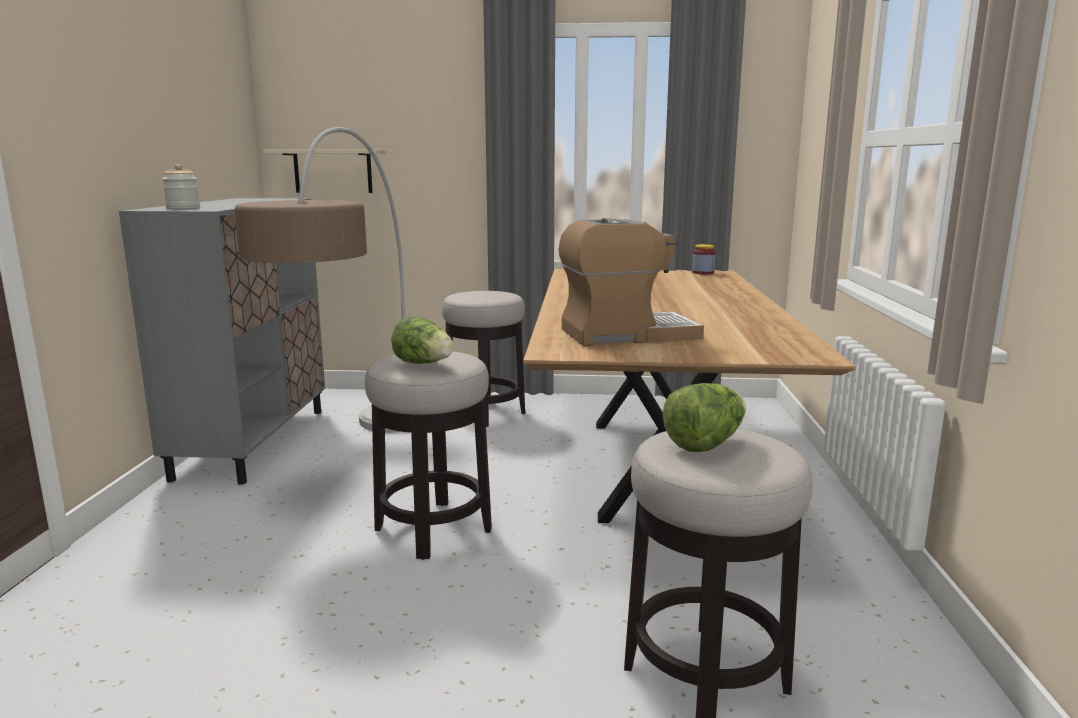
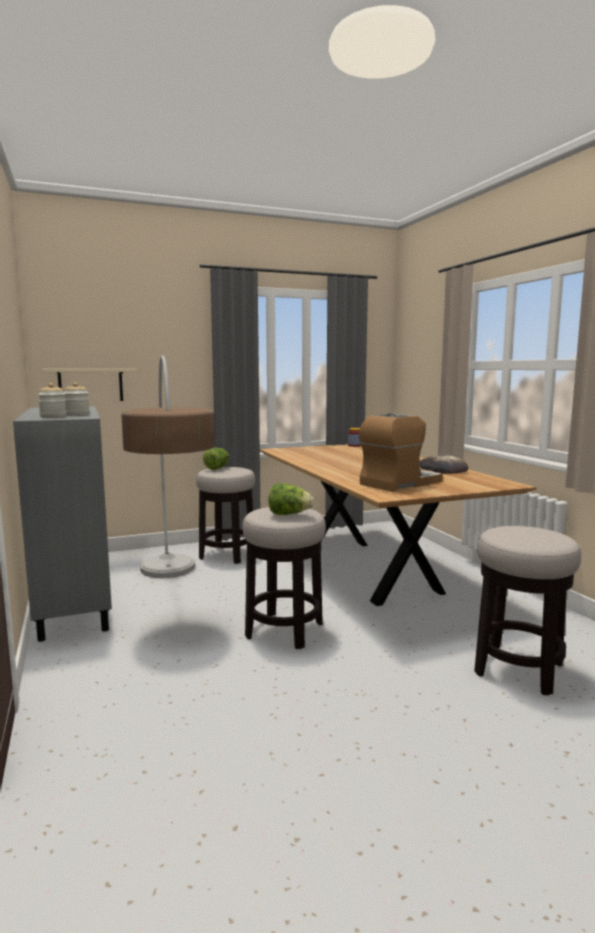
camera: 25 degrees left, 5 degrees down
lettuce [663,383,746,452] -> lettuce moved to [203,448,229,470]
none -> jar [64,382,90,415]
none -> bread [419,455,468,474]

